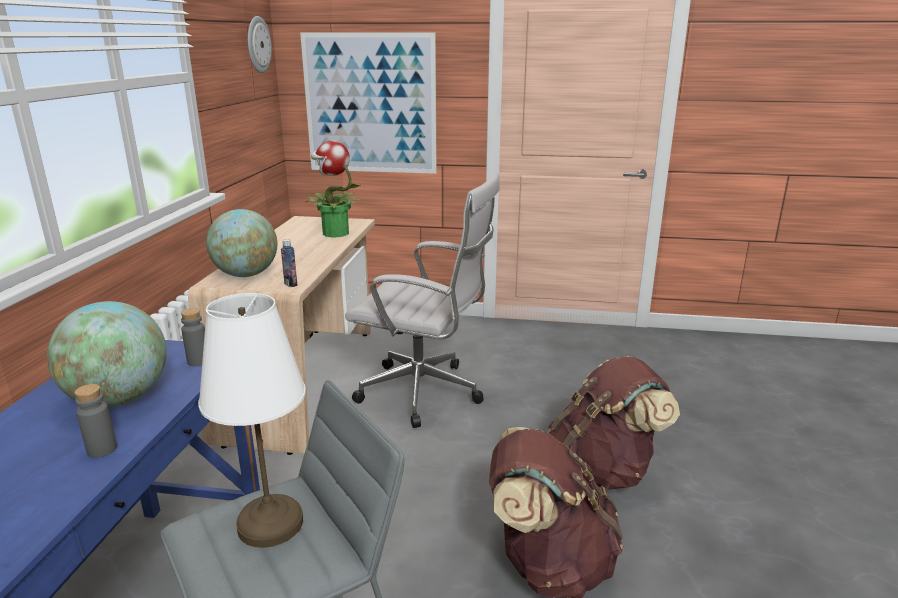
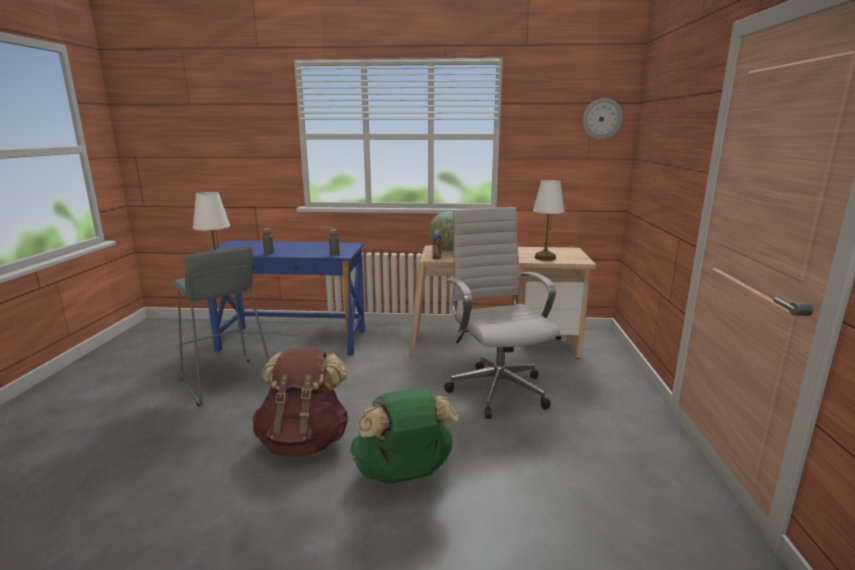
camera: 85 degrees right, 5 degrees down
globe [47,301,167,407] -> none
picture [300,33,437,174] -> none
potted plant [305,140,362,237] -> white table lamp [533,180,565,261]
white office chair [345,173,500,428] -> white office chair turned 150 degrees clockwise [444,207,560,419]
brown backpack [548,356,680,490] -> green backpack [350,387,459,484]

